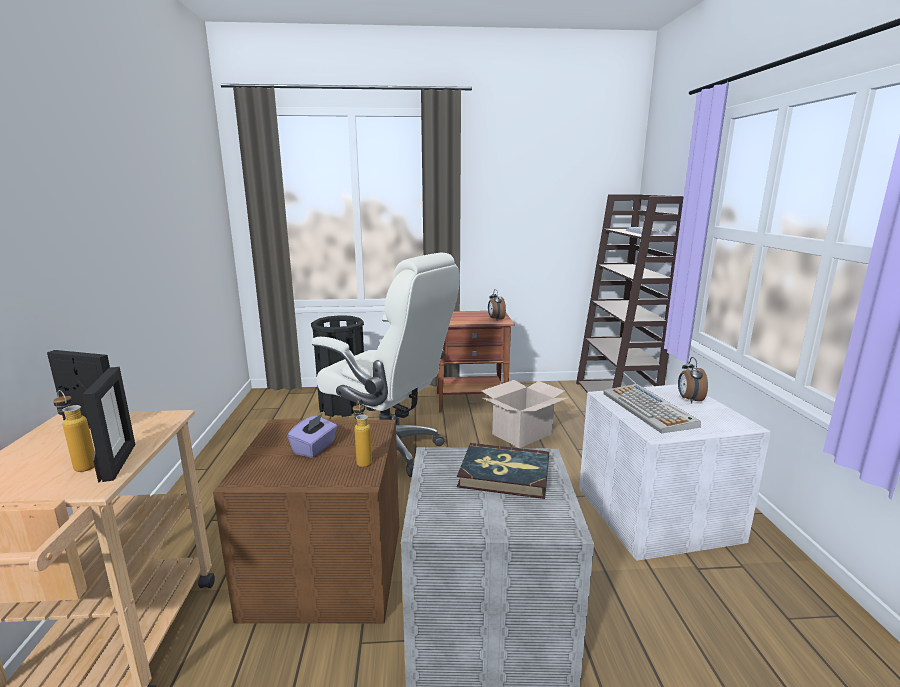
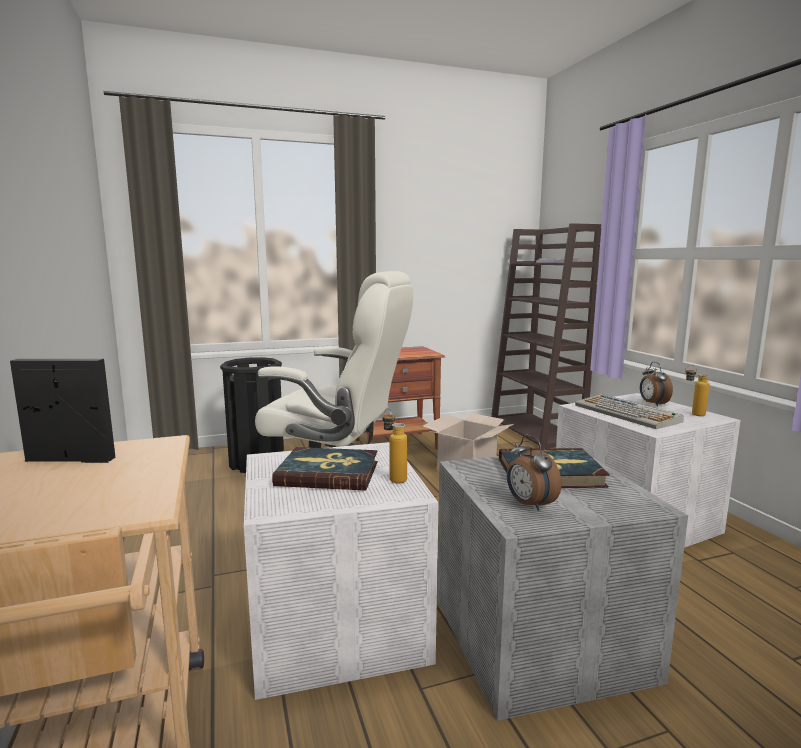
camera: 15 degrees left, 5 degrees down
bottle [53,390,95,472] -> bottle moved to [685,365,709,416]
picture frame [82,367,135,483] -> none
brown storage box [213,420,399,624] -> white storage box [244,442,439,700]
purple tissue box [287,413,337,458] -> book [272,447,378,491]
alarm clock [488,289,506,321] -> alarm clock moved to [507,435,562,511]

